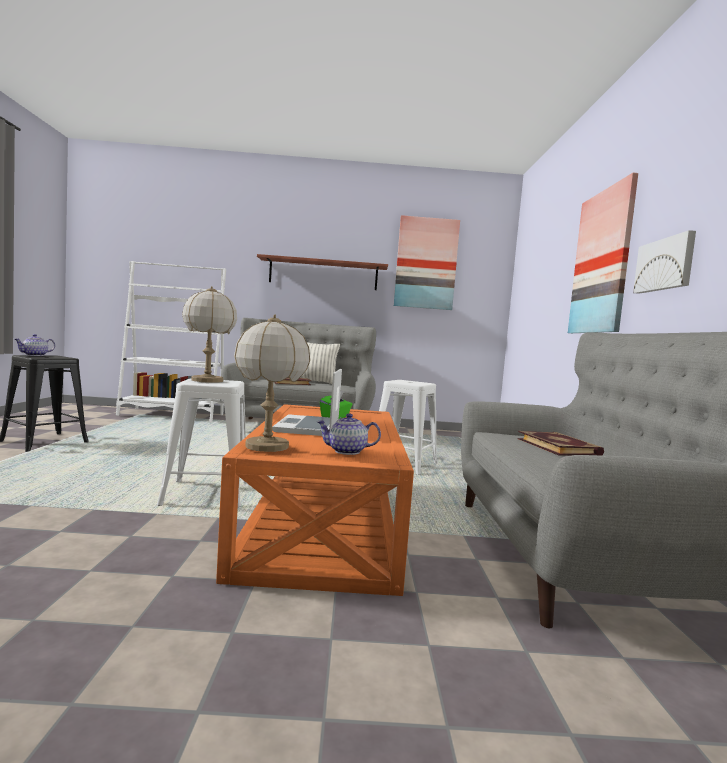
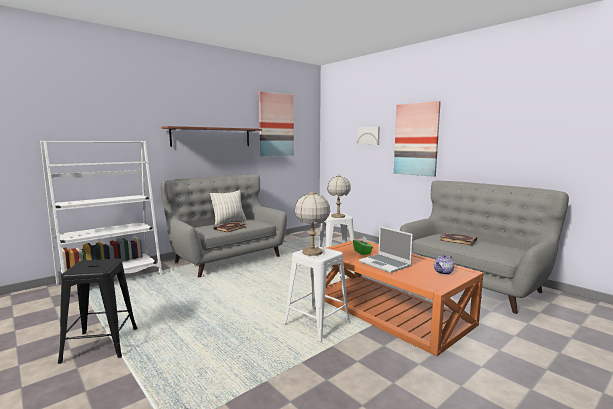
camera: 40 degrees left, 5 degrees up
teapot [14,334,55,356] -> none
table lamp [234,314,310,452] -> table lamp moved to [327,175,351,218]
picture [633,230,696,294] -> picture moved to [357,127,380,145]

